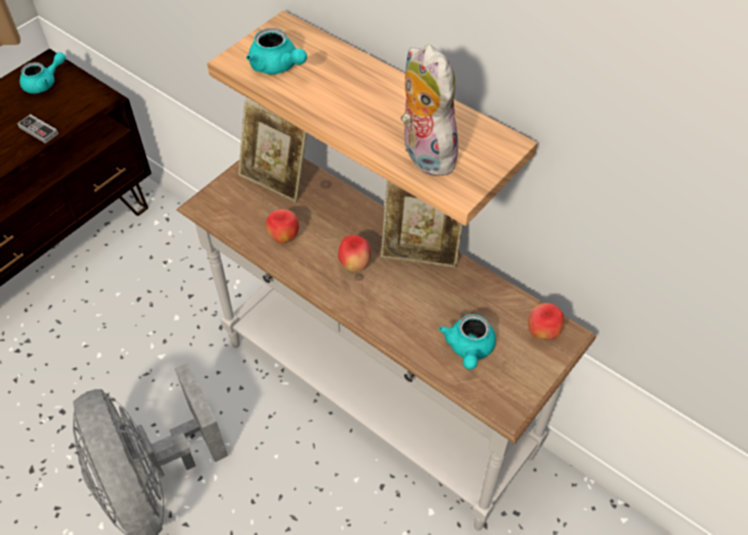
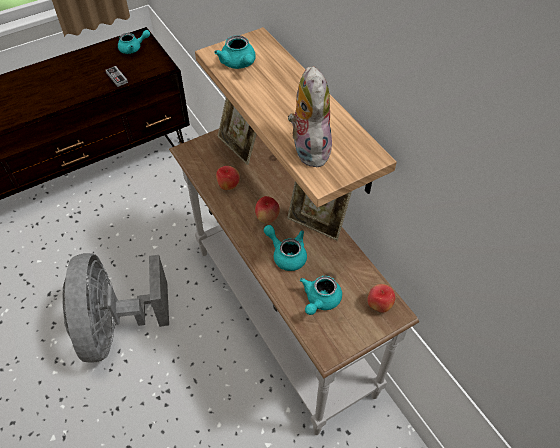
camera: 20 degrees right, 0 degrees up
none -> turquoise teapot [263,225,307,271]

